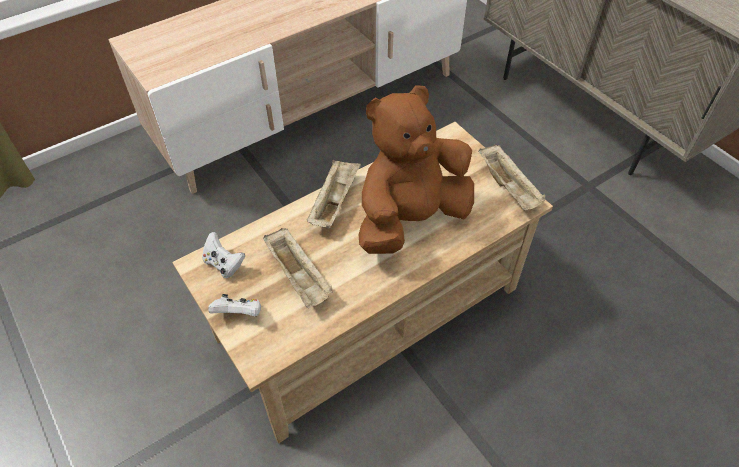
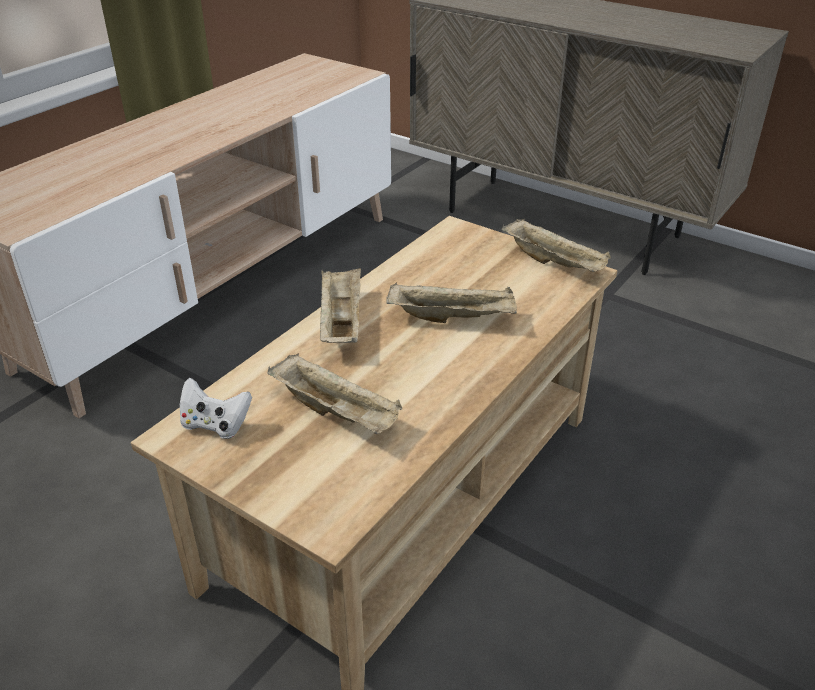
camera: 20 degrees left, 15 degrees down
white game controller [208,294,261,316] -> none
brown plush toy [359,85,474,254] -> beige tray [386,282,517,323]

